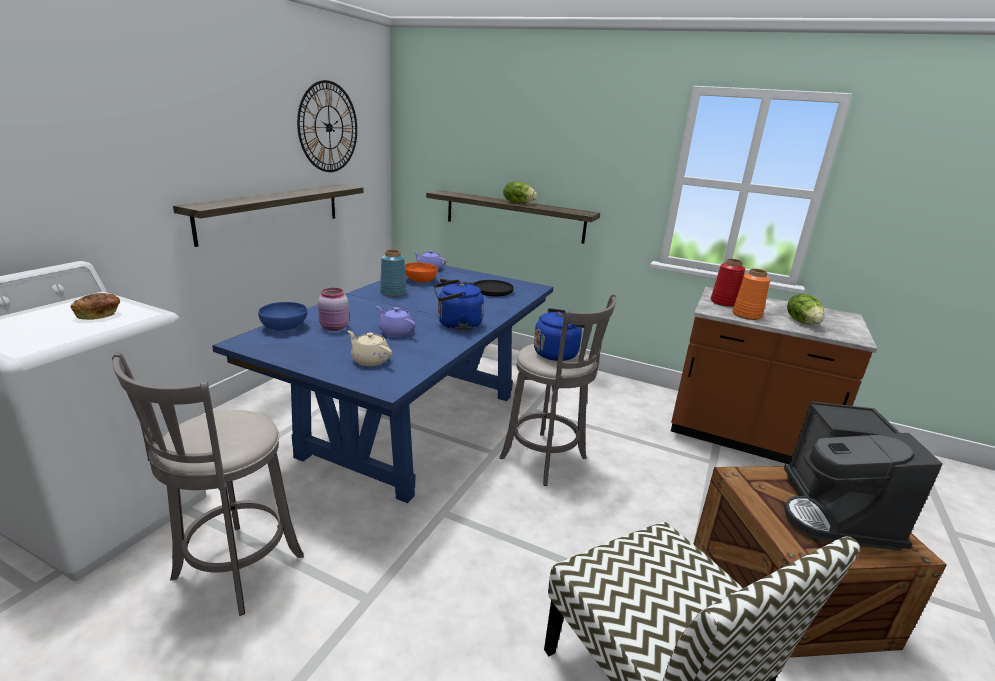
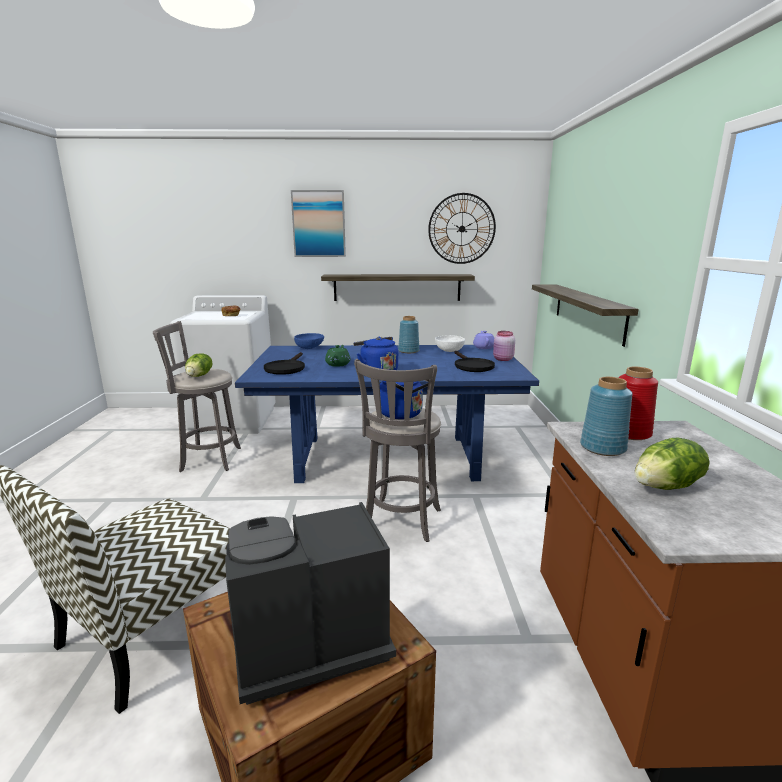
camera: 65 degrees right, 5 degrees down
pink jar [318,288,349,331] -> pink jar moved to [493,331,515,361]
beige teapot [347,330,392,366] -> black frying pan [264,352,305,375]
purple teapot [376,306,416,337] -> green teapot [325,345,350,367]
orange bowl [405,262,437,283] -> white bowl [435,335,465,352]
lettuce [503,181,537,203] -> lettuce moved to [185,353,213,377]
orange vase [732,268,770,320] -> blue vase [580,377,633,456]
none -> picture [291,190,346,257]

